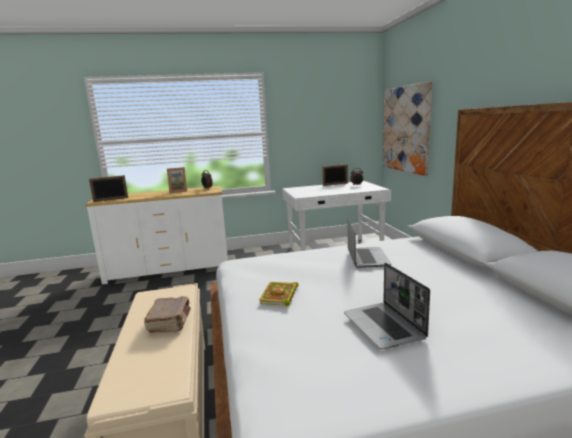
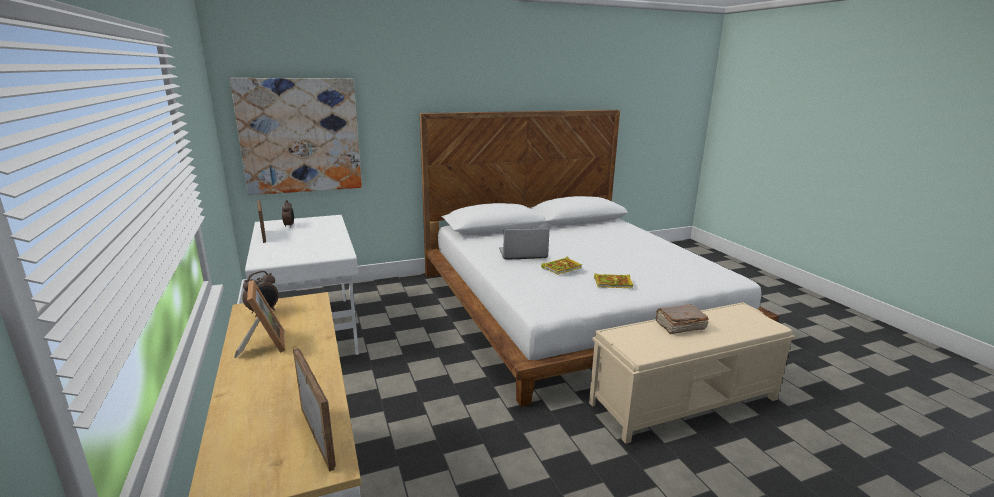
camera: 100 degrees left, 5 degrees up
laptop [344,262,430,350] -> none
none -> book [541,257,582,275]

